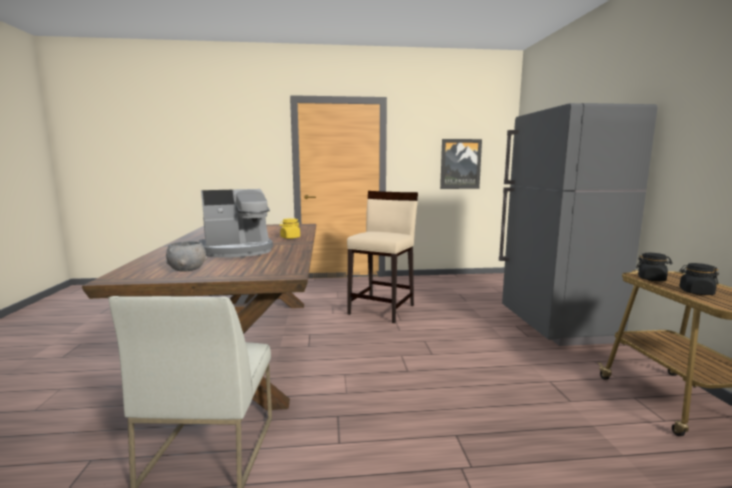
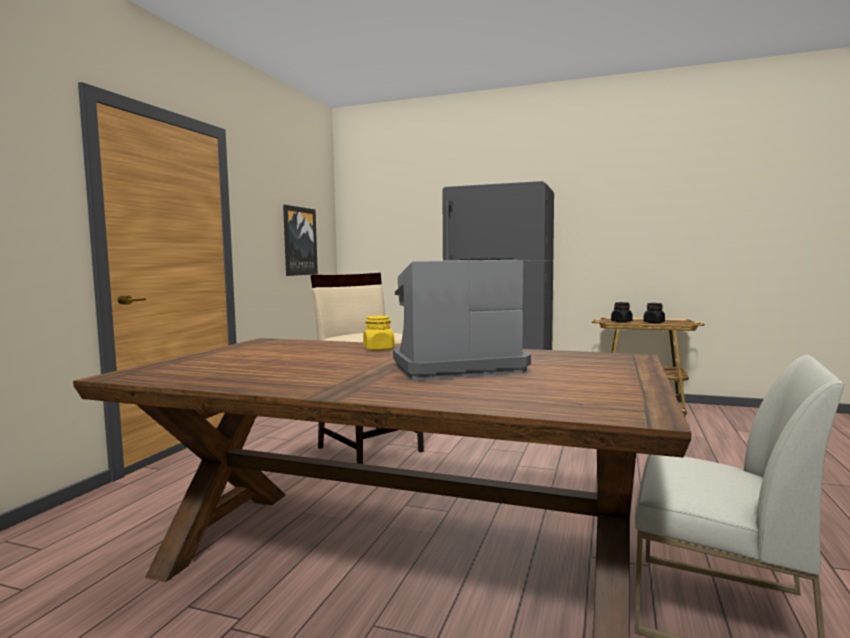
camera: 65 degrees left, 5 degrees down
grey bowl [165,241,208,272] -> none
coffee machine [199,189,273,258] -> coffee machine turned 105 degrees counterclockwise [393,258,531,380]

